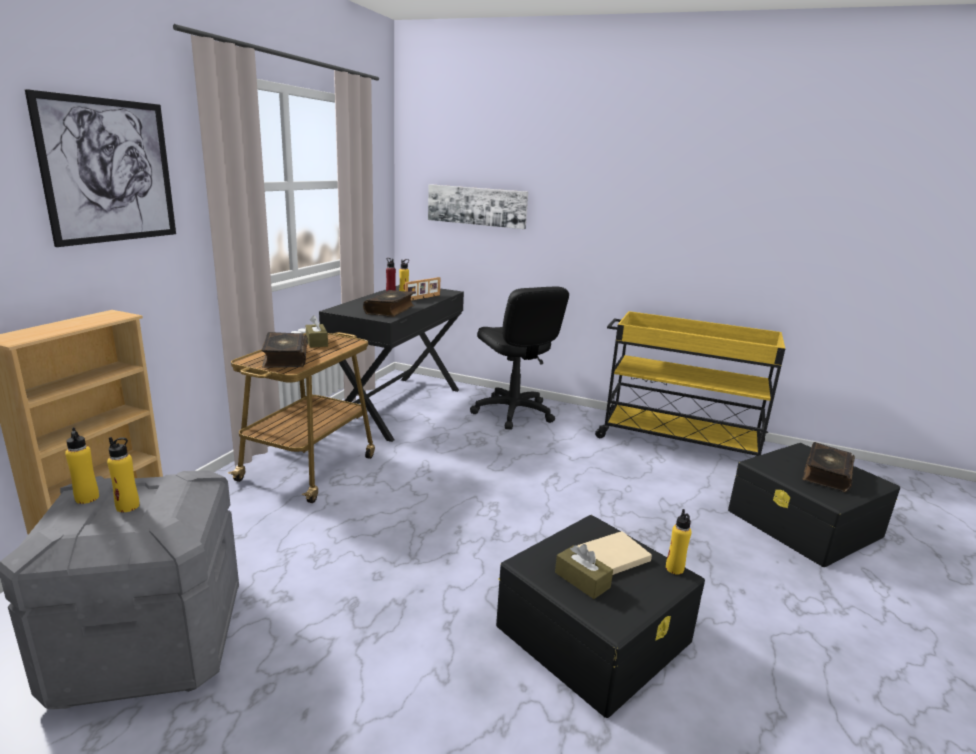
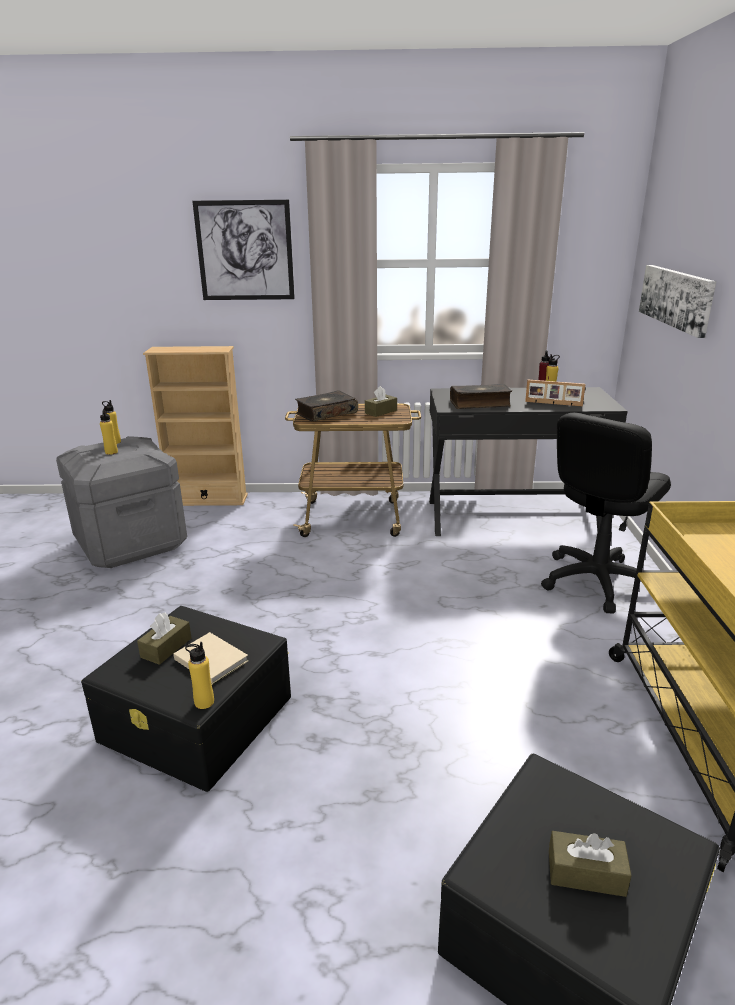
camera: 70 degrees right, 5 degrees up
book [803,442,855,492] -> brown tissue box [549,831,632,897]

